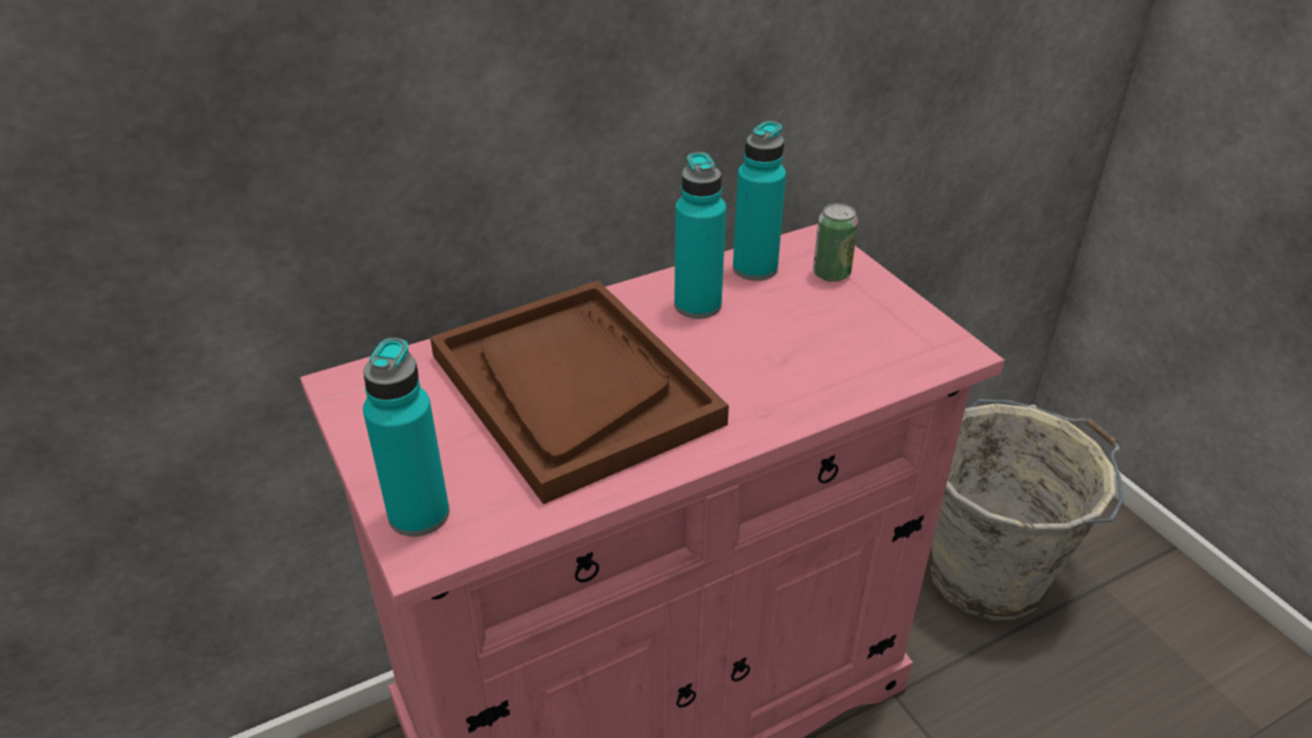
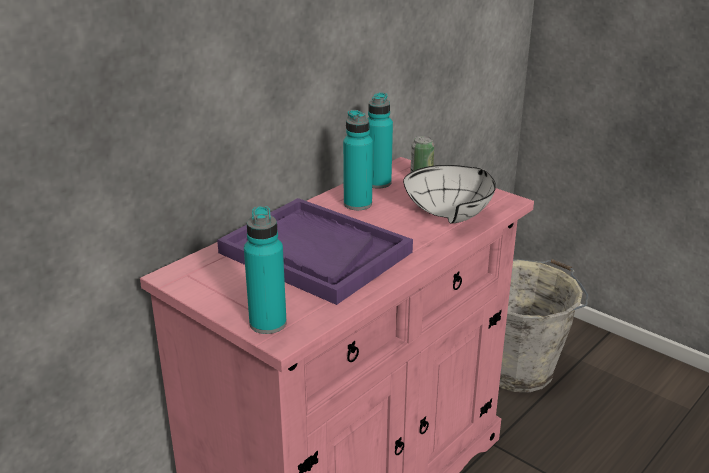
camera: 20 degrees left, 10 degrees down
brown tray [430,280,729,504] -> purple tray [217,198,413,305]
none -> white bowl [403,165,496,224]

